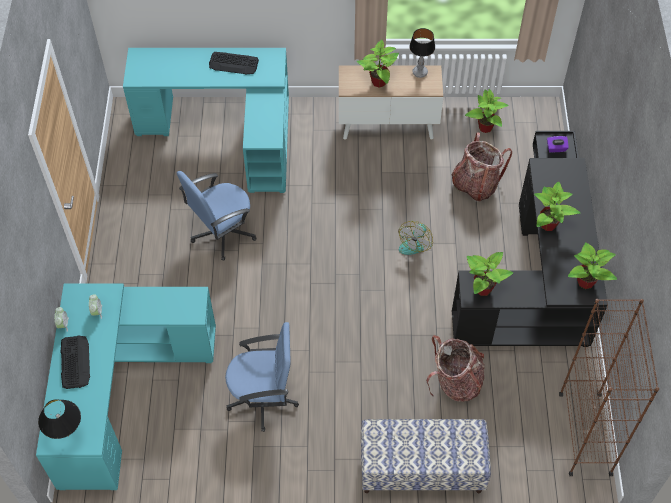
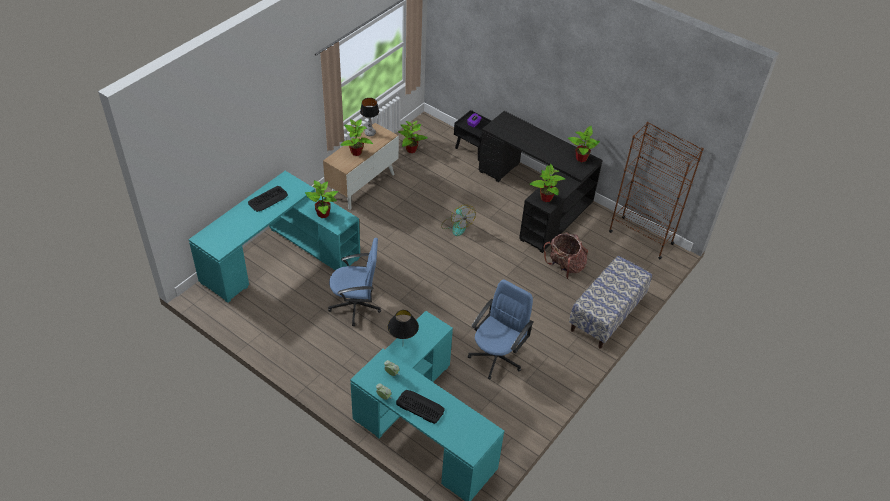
camera: 55 degrees left, 10 degrees down
black table lamp [38,399,81,439] -> black table lamp moved to [388,310,419,339]
blue office chair [177,171,256,261] -> blue office chair turned 90 degrees counterclockwise [328,238,381,326]
backpack [451,133,512,201] -> none
potted plant [534,181,580,231] -> potted plant moved to [305,180,338,218]

